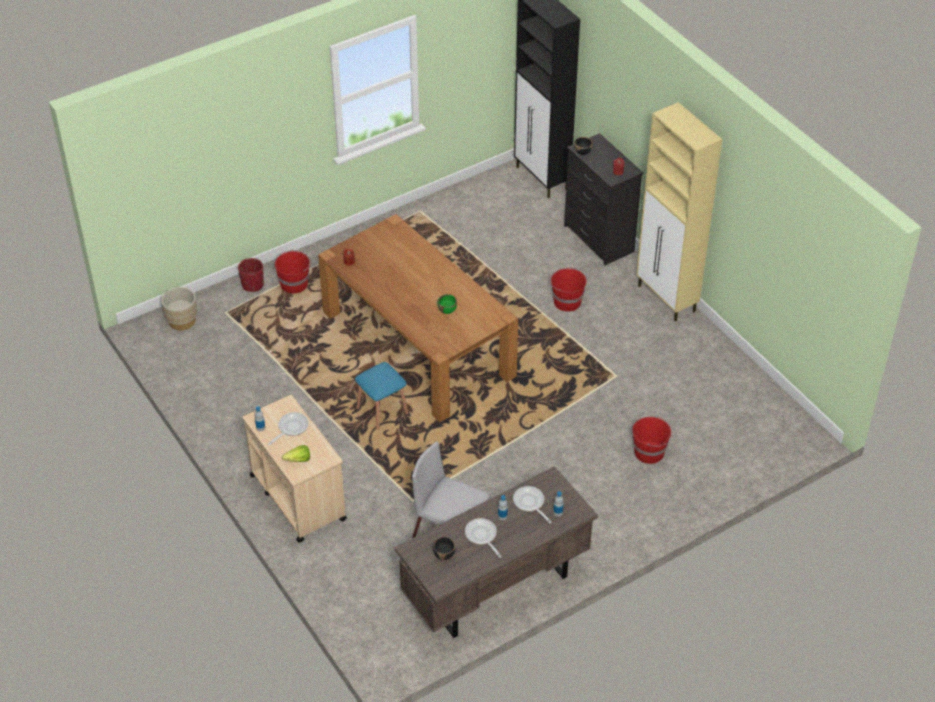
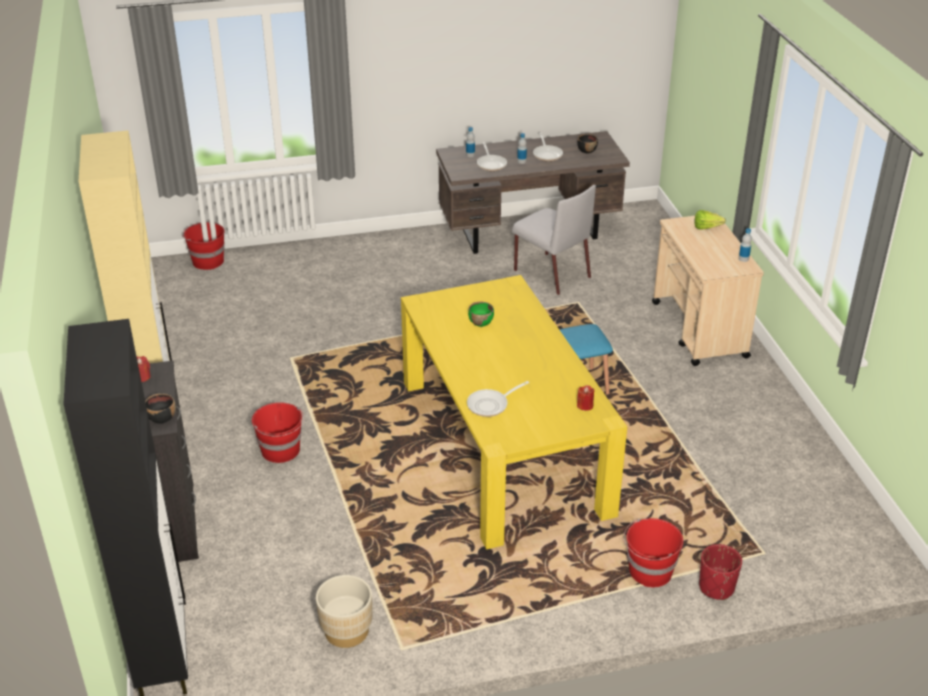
camera: 160 degrees left, 10 degrees down
beige planter [161,287,197,330] -> beige planter moved to [316,575,372,648]
frying pan [268,412,309,446] -> frying pan moved to [467,381,529,417]
brown dining table [318,214,518,422] -> yellow dining table [401,275,627,550]
red bucket [632,416,673,464] -> red bucket moved to [182,222,225,270]

